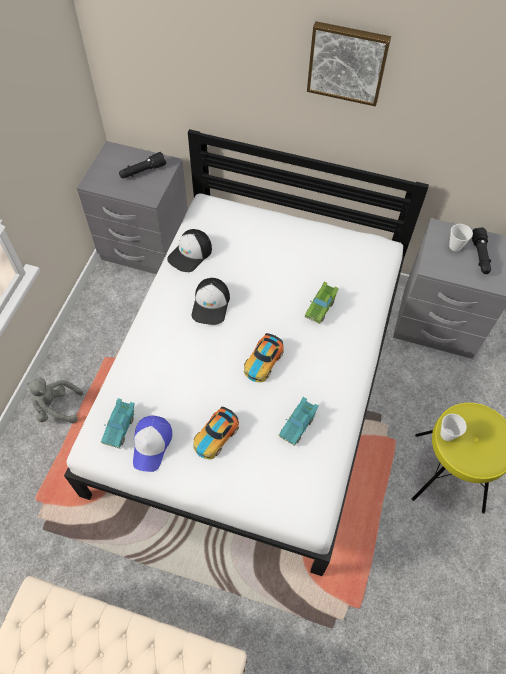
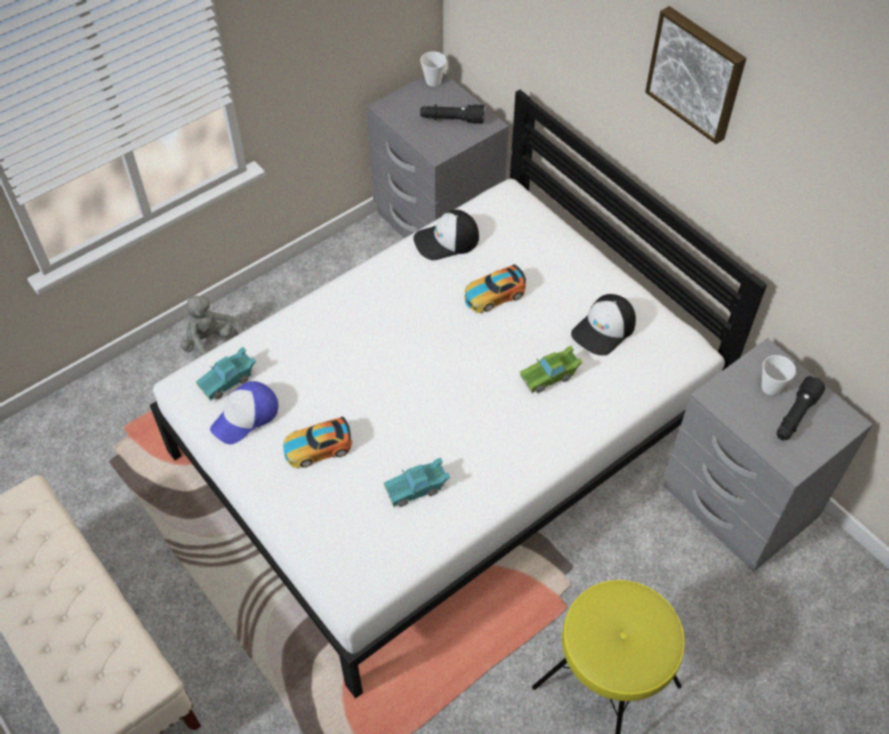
camera: 35 degrees right, 5 degrees down
cap [191,278,230,325] -> cap moved to [571,294,636,355]
toy car [244,333,284,382] -> toy car moved to [464,264,526,313]
cup [440,414,467,441] -> cup moved to [420,51,447,87]

